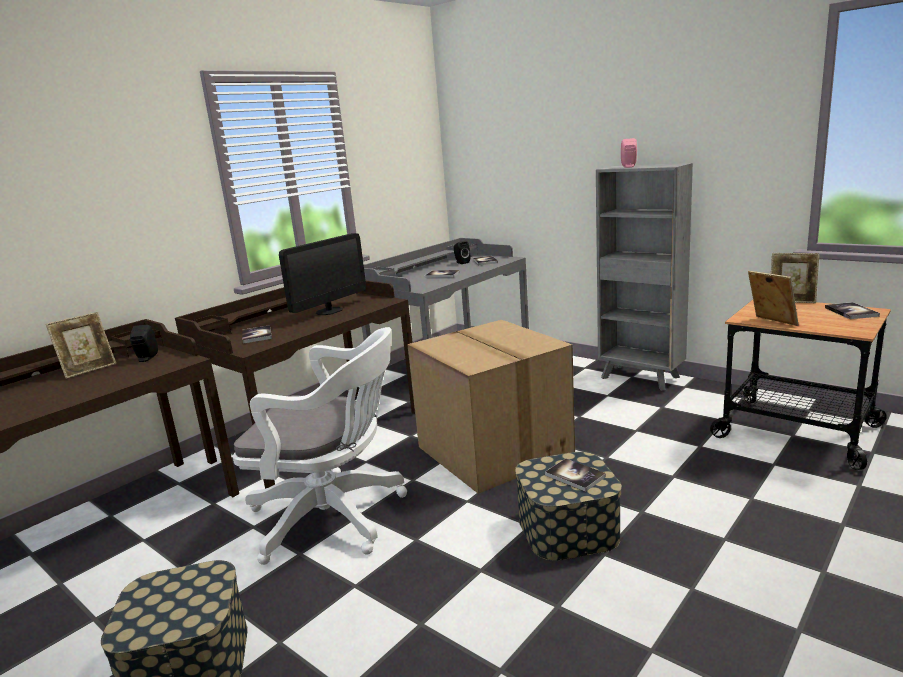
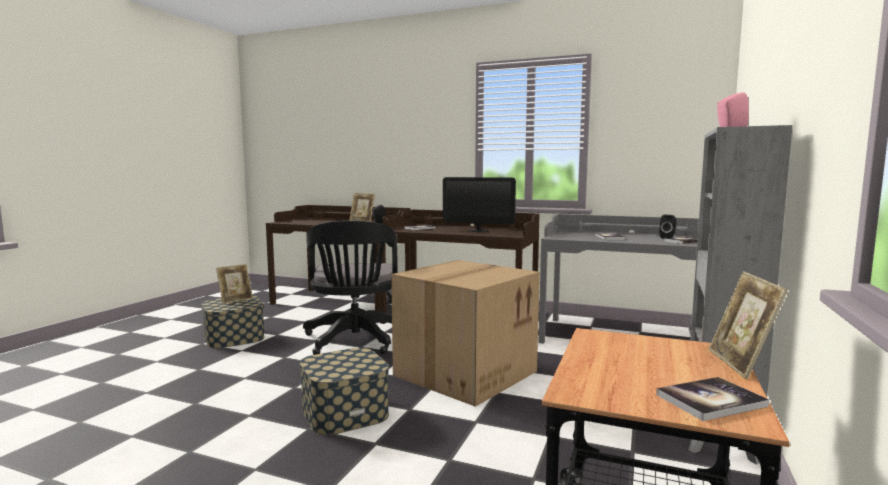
camera: 70 degrees right, 10 degrees down
white office chair [233,327,407,565] -> black office chair [303,220,398,355]
book [545,458,606,492] -> none
picture frame [748,271,798,326] -> picture frame moved to [216,264,253,304]

